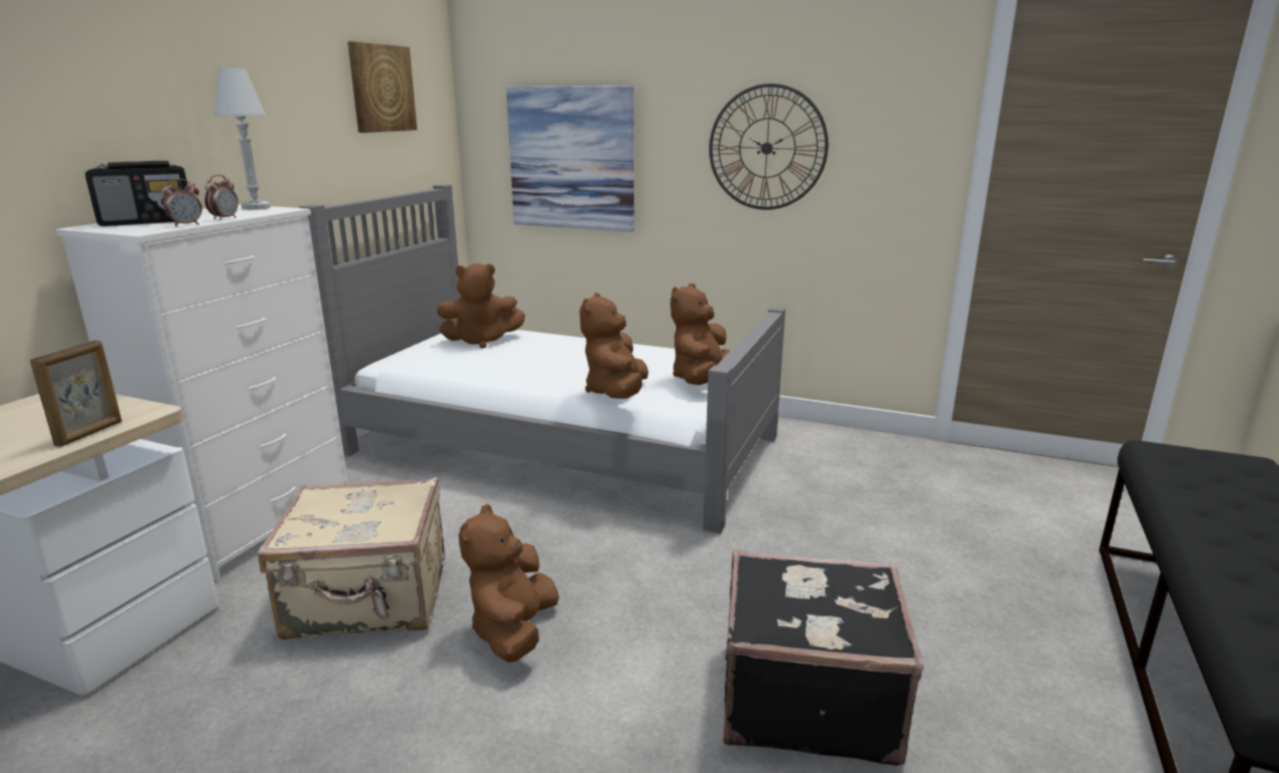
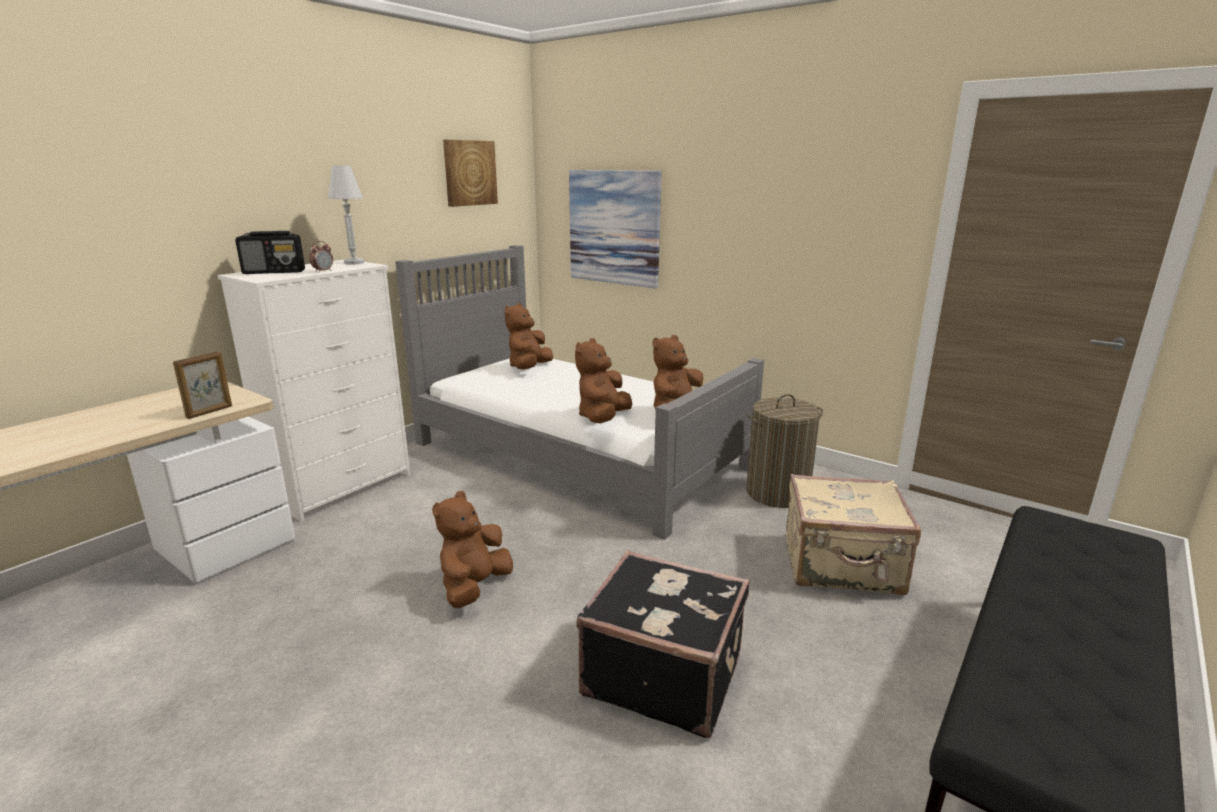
camera: 15 degrees right, 0 degrees up
alarm clock [162,179,202,227] -> none
beige suitcase [258,477,445,640] -> beige suitcase moved to [786,474,921,595]
brown plush toy [437,263,525,348] -> brown plush toy turned 105 degrees clockwise [505,303,553,369]
wall clock [709,83,828,210] -> none
none -> laundry basket [746,394,823,508]

